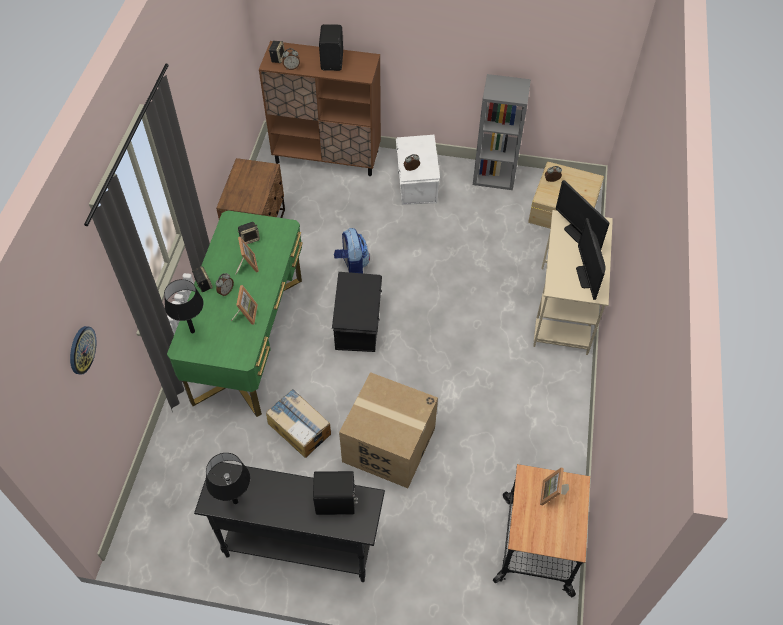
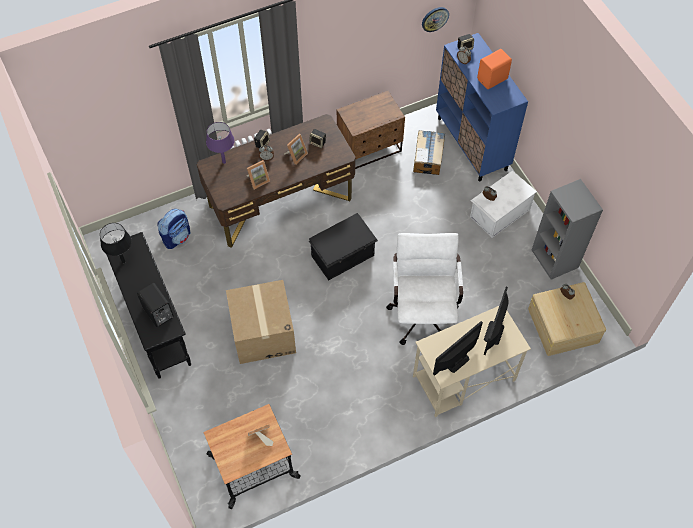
camera: 55 degrees right, 5 degrees up
wall clock [70,326,97,375] -> wall clock moved to [422,7,449,32]
black table lamp [164,279,204,333] -> purple table lamp [206,122,235,164]
green desk [167,211,302,417] -> brown desk [197,114,356,248]
brown cabinet [259,41,381,176] -> blue cabinet [436,33,528,181]
cardboard box [266,389,331,458] -> cardboard box moved to [413,130,445,175]
black speaker [319,24,343,71] -> orange speaker [477,49,512,89]
backpack [334,228,370,273] -> backpack moved to [157,209,190,249]
none -> white office chair [386,233,463,345]

